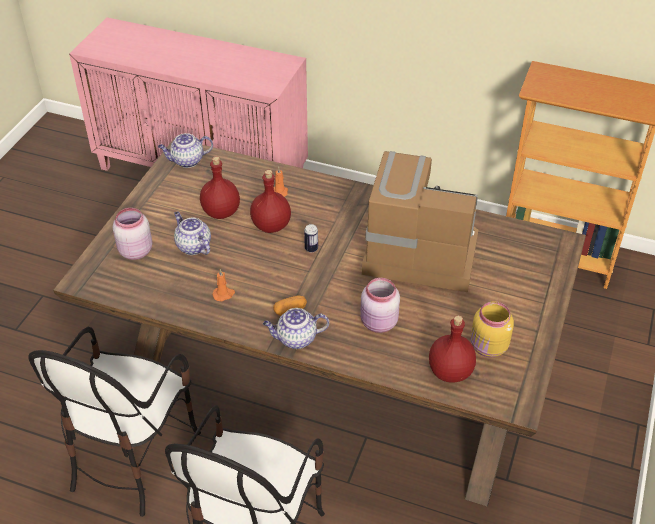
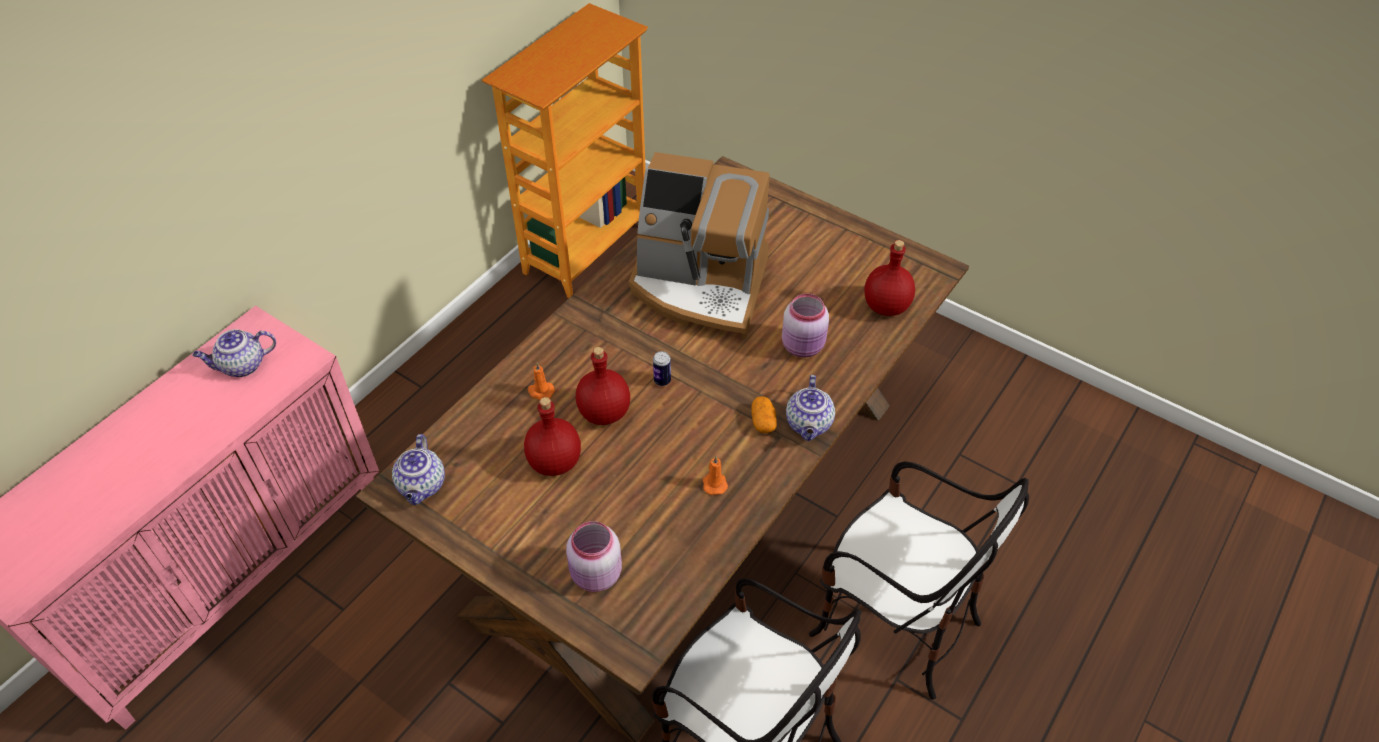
camera: 75 degrees left, 5 degrees up
teapot [174,212,211,255] -> teapot moved to [193,329,276,377]
coffee machine [362,151,478,292] -> coffee machine turned 105 degrees counterclockwise [629,152,770,339]
yellow jar [471,301,514,357] -> none

